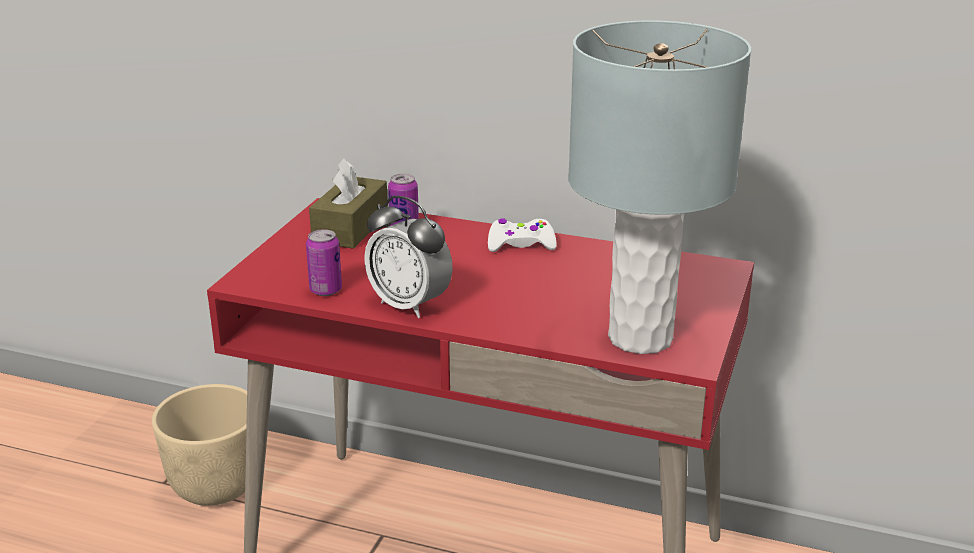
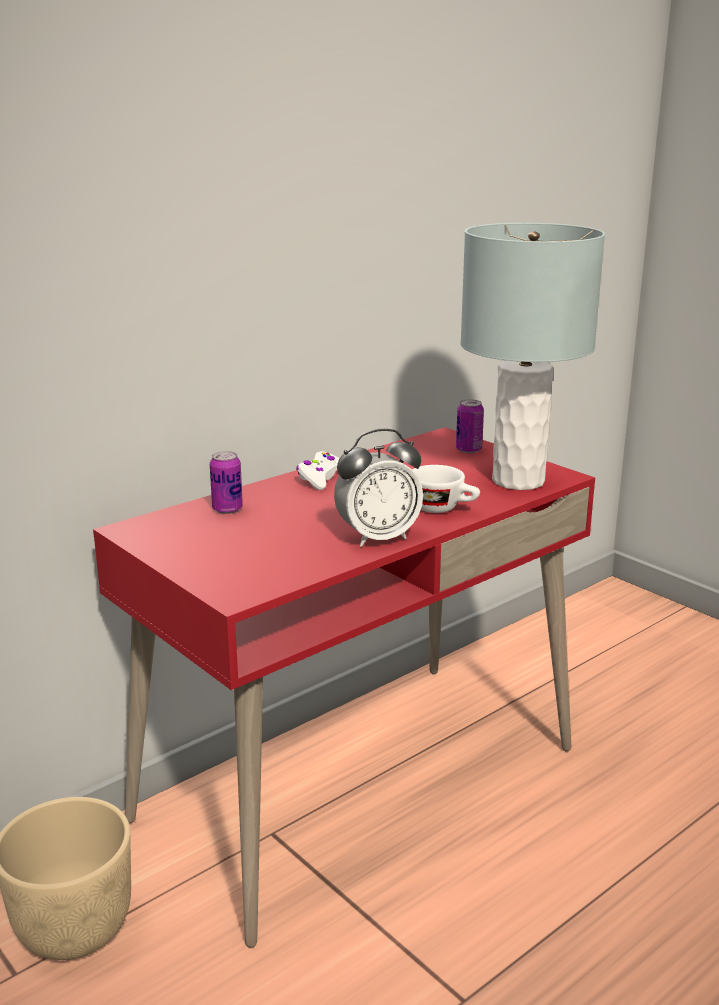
camera: 60 degrees left, 5 degrees down
can [306,229,342,296] -> can moved to [456,399,484,453]
brown tissue box [309,159,388,249] -> none
none -> white cup [412,465,480,513]

